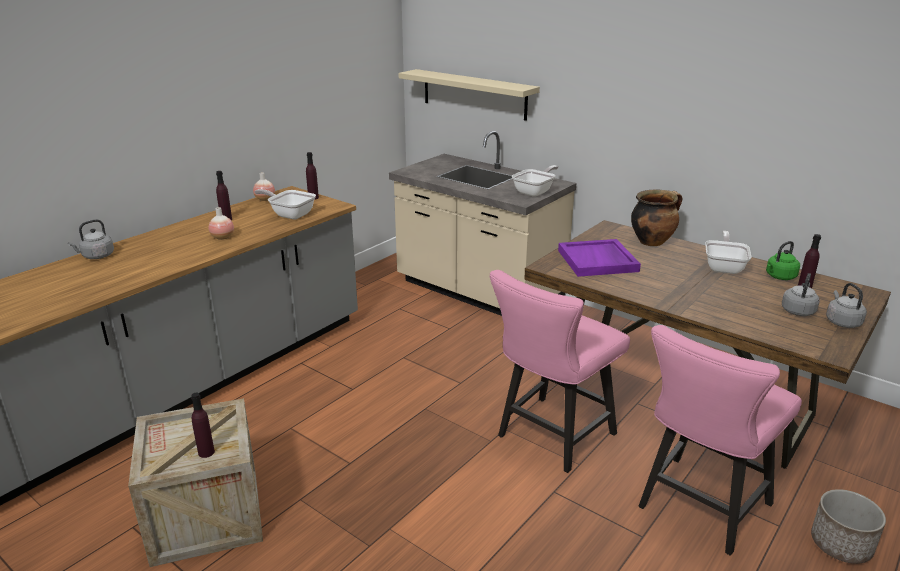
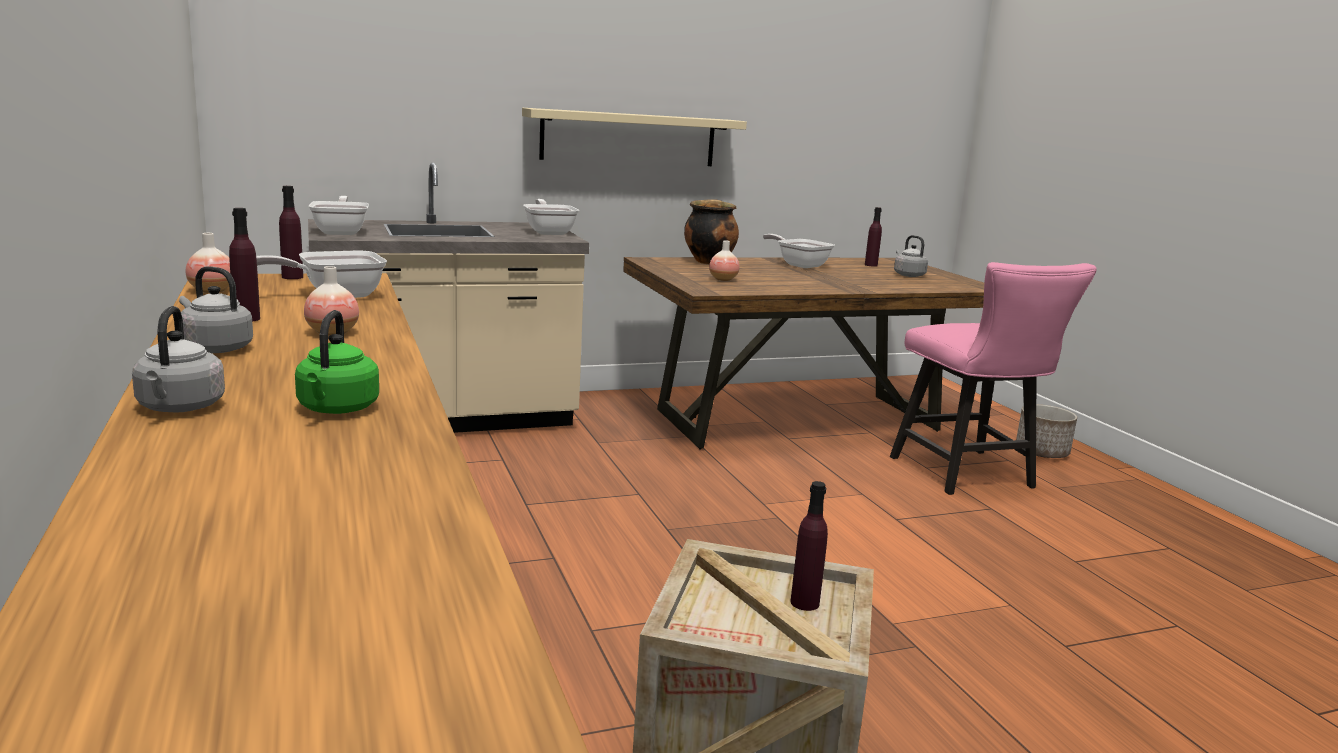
camera: 60 degrees left, 10 degrees down
beige shelf [399,69,540,121] -> beige shelf moved to [522,108,747,166]
pink chair [490,270,630,473] -> none
purple tray [558,239,641,277] -> vase [709,240,740,281]
green kettle [766,241,800,280] -> green kettle moved to [295,310,379,414]
grey kettle [826,283,867,328] -> grey kettle moved to [179,266,253,353]
none -> frying pan [309,196,369,235]

